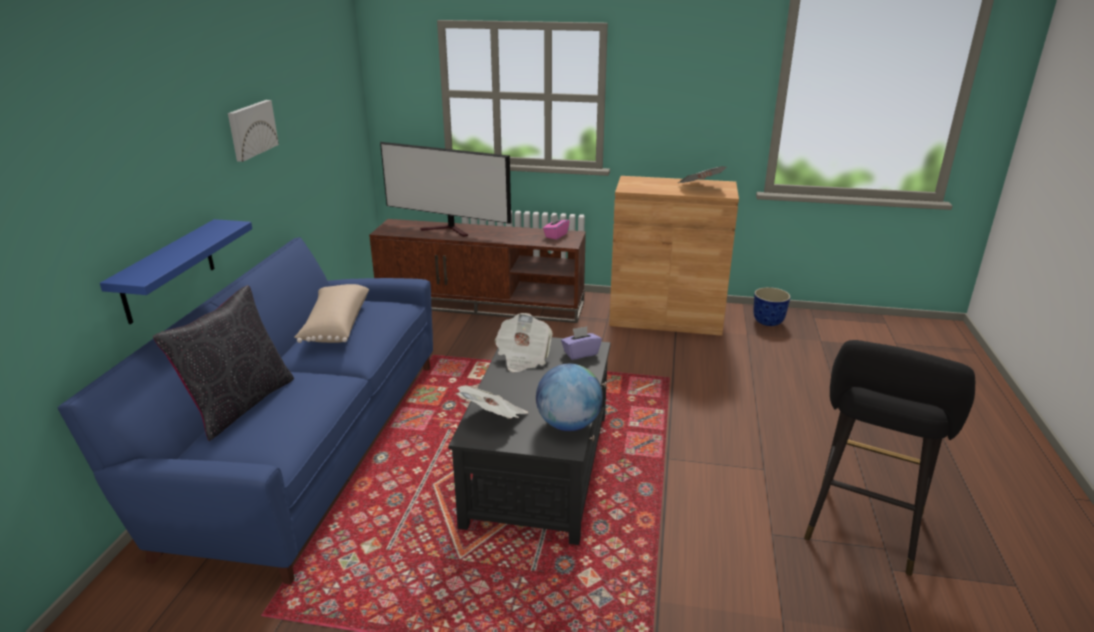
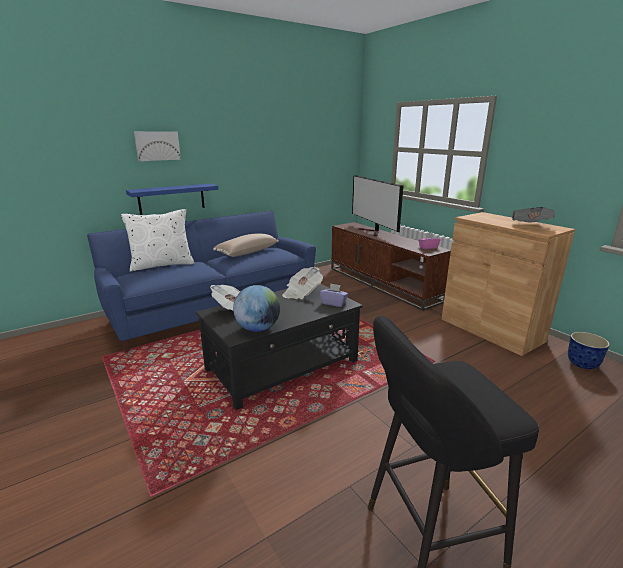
camera: 45 degrees right, 5 degrees down
black pillow [153,285,294,441] -> white pillow [121,209,194,271]
picture [228,100,279,162] -> picture moved to [134,131,181,161]

